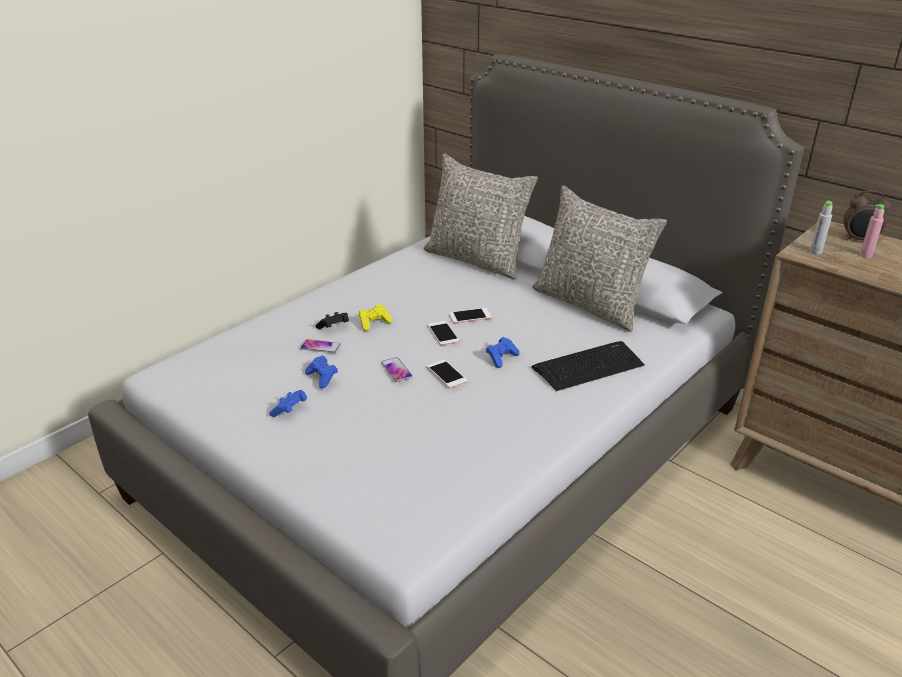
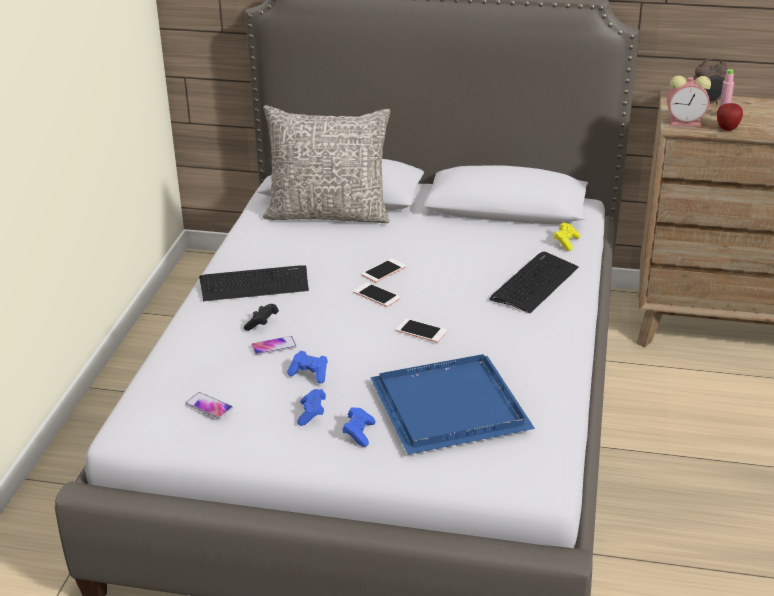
camera: 30 degrees left, 0 degrees up
yellow game controller [359,304,392,331] -> yellow game controller moved to [553,222,580,251]
phone [381,357,412,382] -> phone moved to [186,392,233,419]
blue game controller [486,337,520,368] -> blue game controller moved to [342,407,376,447]
grey pillow [532,185,667,332] -> none
grey bottle [810,201,833,254] -> alarm clock [667,76,711,126]
none -> keyboard [199,265,309,301]
none -> blue tray [370,354,535,455]
none -> apple [717,103,743,131]

